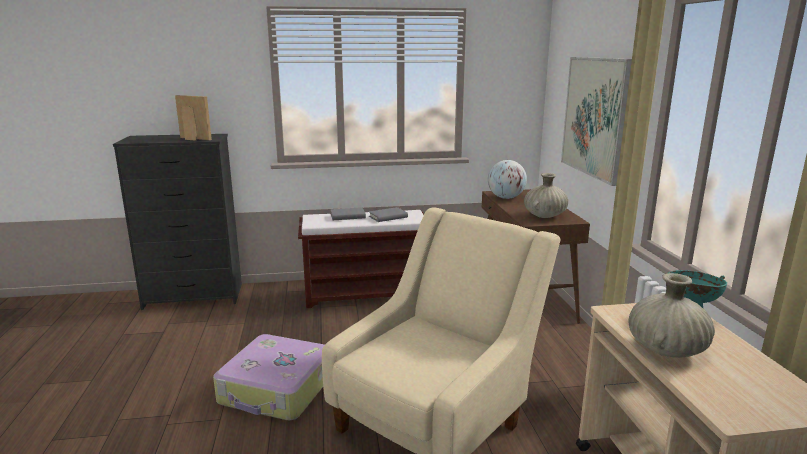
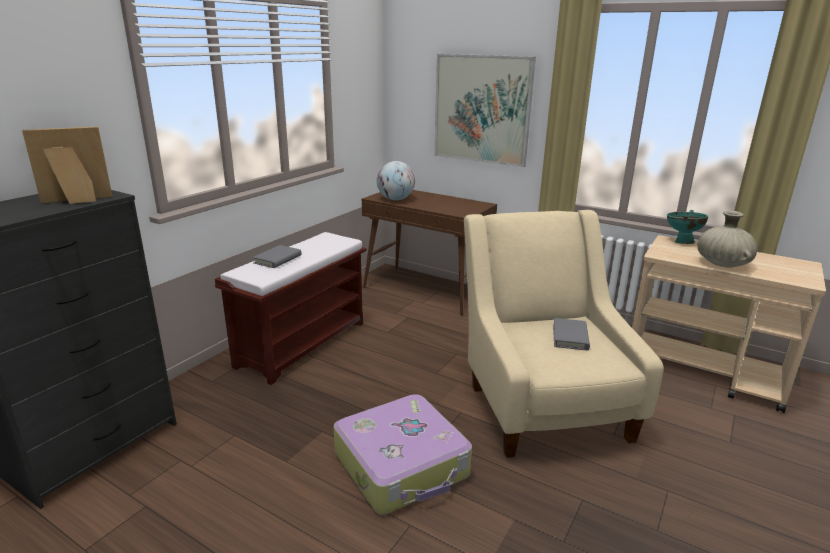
camera: 50 degrees left, 5 degrees up
grey book [369,207,408,222] -> grey book moved to [553,318,590,351]
beige vase [524,173,568,218] -> none

